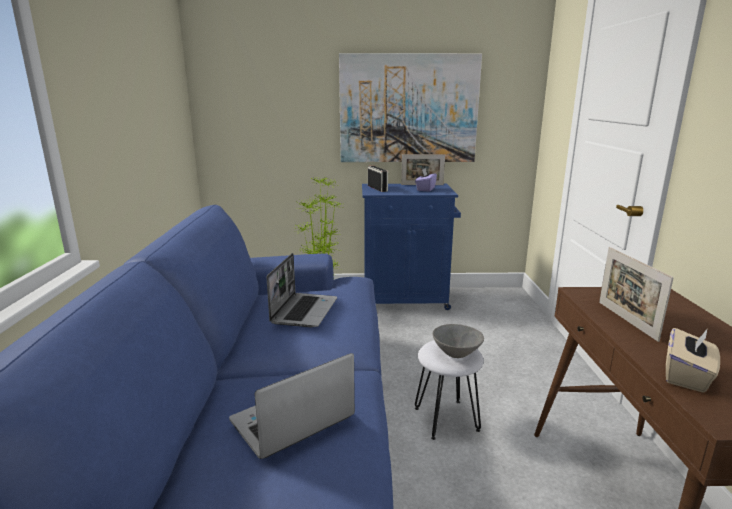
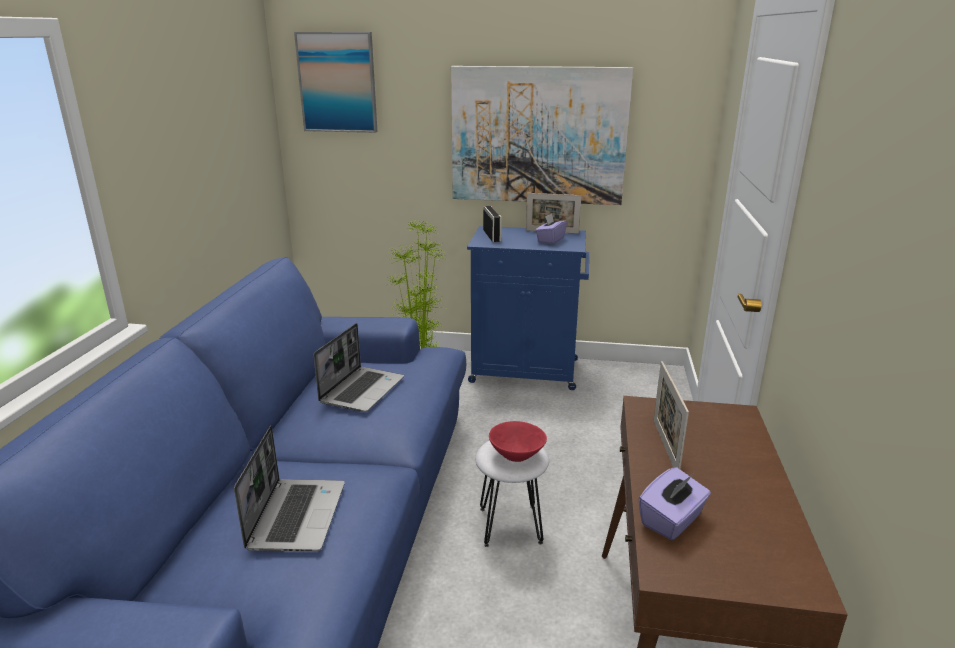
camera: 10 degrees right, 5 degrees up
laptop [229,353,355,459] -> laptop turned 120 degrees clockwise [234,426,345,551]
grey bowl [432,324,484,358] -> red bowl [489,421,547,462]
beige tissue box [666,327,720,393] -> purple tissue box [639,467,711,540]
none -> picture [294,32,377,133]

